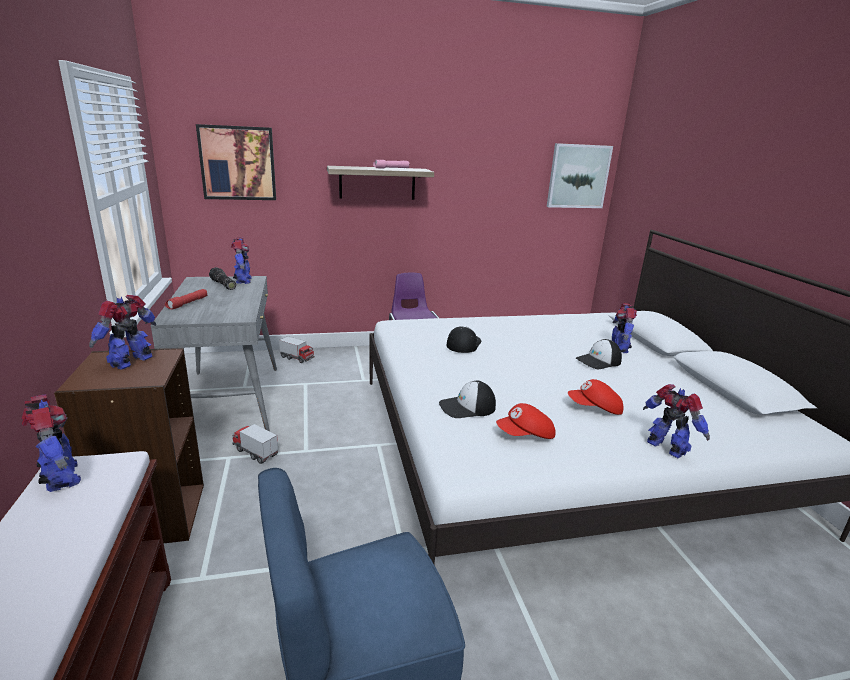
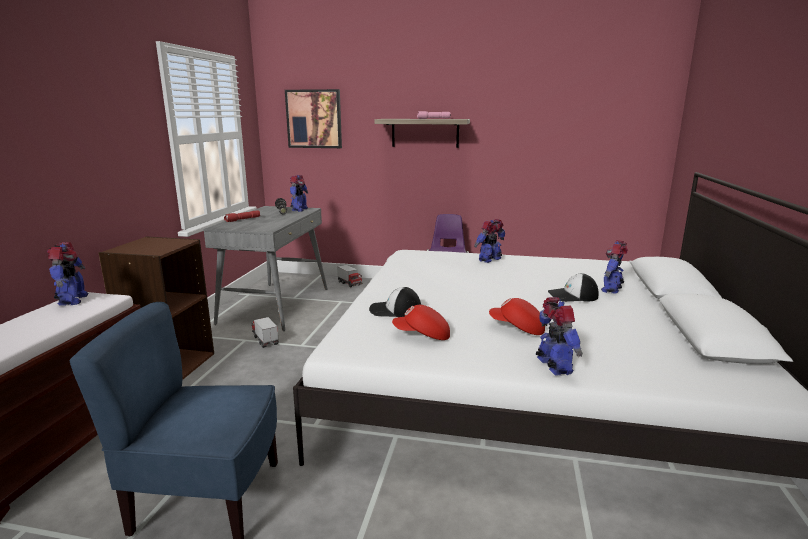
camera: 25 degrees right, 5 degrees down
toy robot [89,295,156,370] -> toy robot moved to [474,219,505,263]
cap [446,326,481,353] -> none
picture [547,143,613,208] -> none

